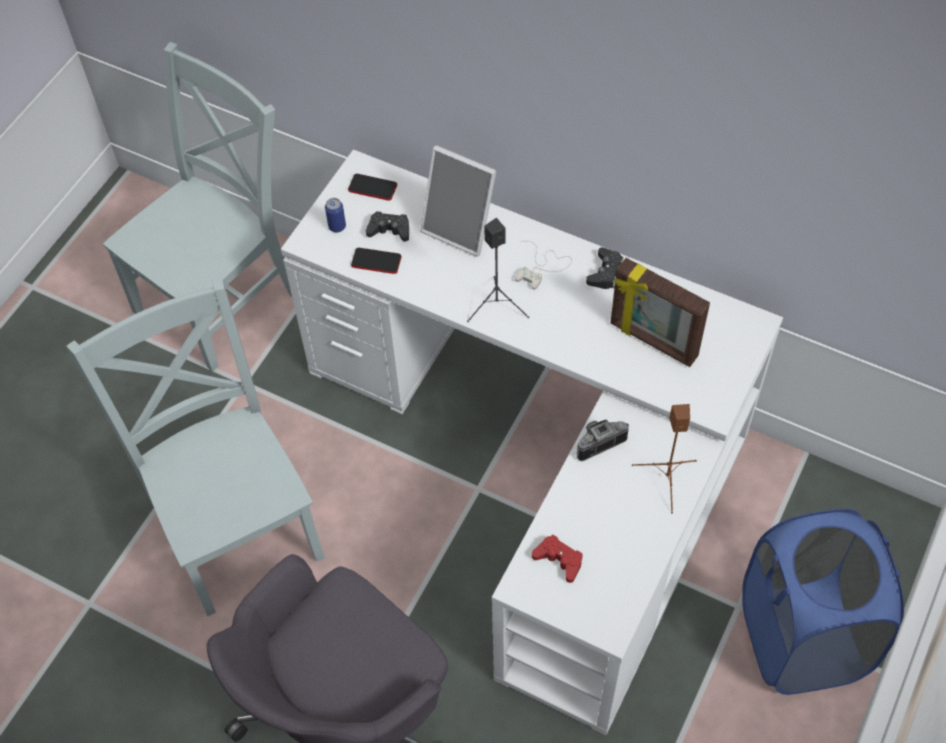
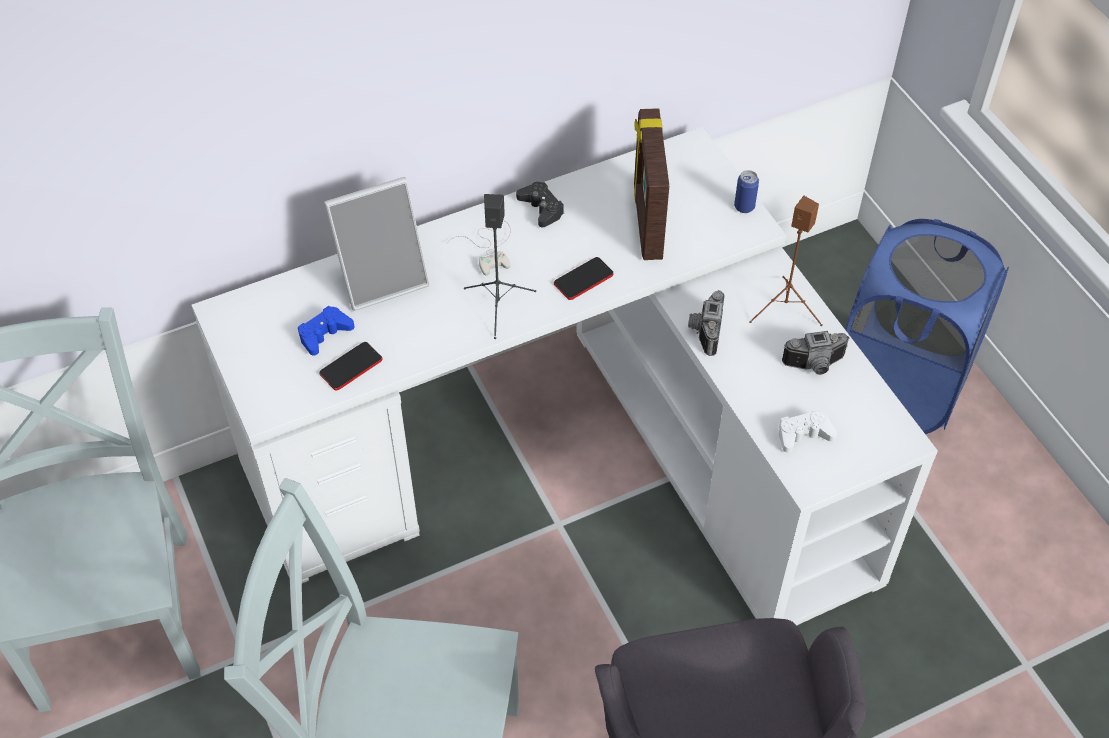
camera: 55 degrees left, 5 degrees down
can [325,198,346,233] -> can moved to [734,170,759,213]
phone [348,174,397,201] -> phone moved to [554,257,614,300]
black game controller [366,211,409,242] -> blue game controller [298,306,354,356]
red game controller [532,535,583,583] -> white game controller [779,409,837,453]
picture frame [611,258,710,367] -> picture frame turned 105 degrees clockwise [634,108,669,260]
none -> camera [782,331,850,375]

